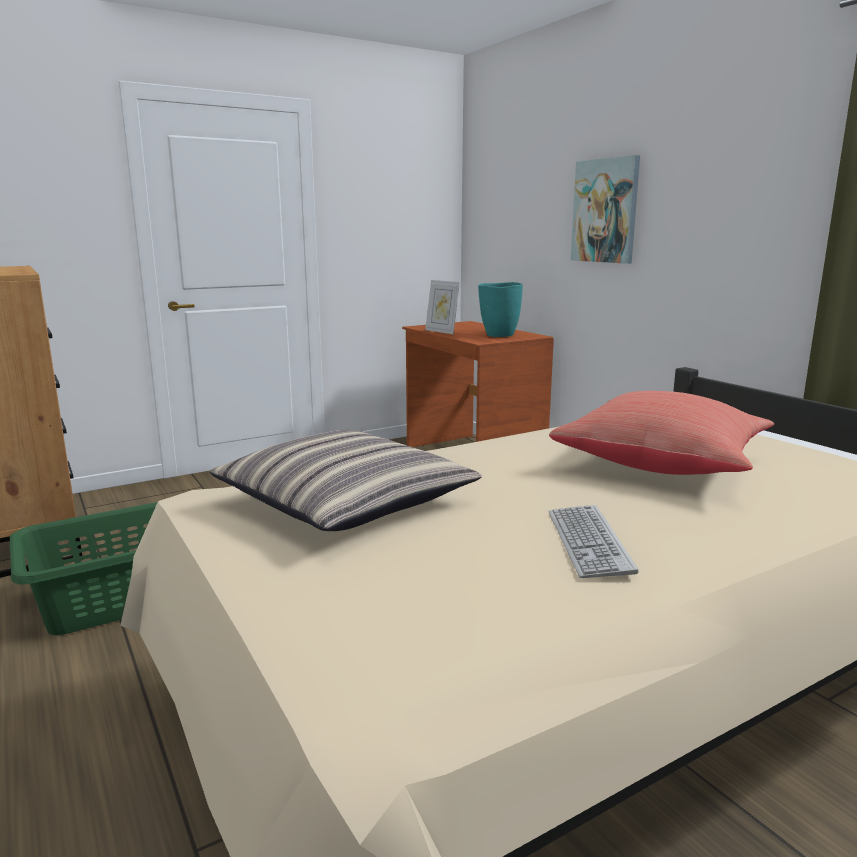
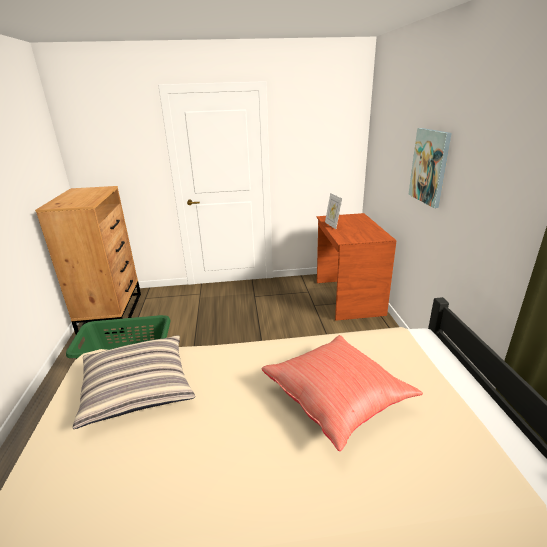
camera: 25 degrees right, 10 degrees up
turquoise vase [478,282,523,337] -> none
keyboard [549,505,639,578] -> none

